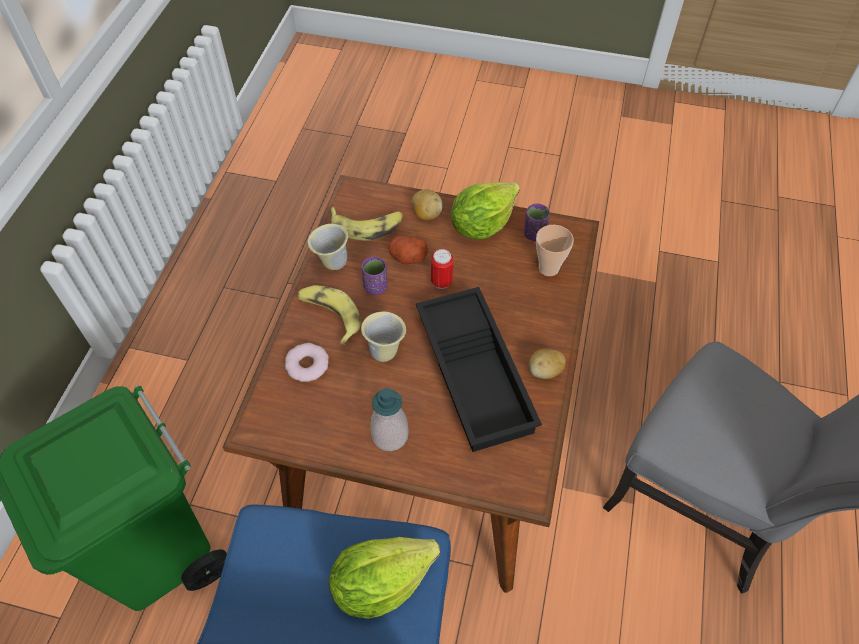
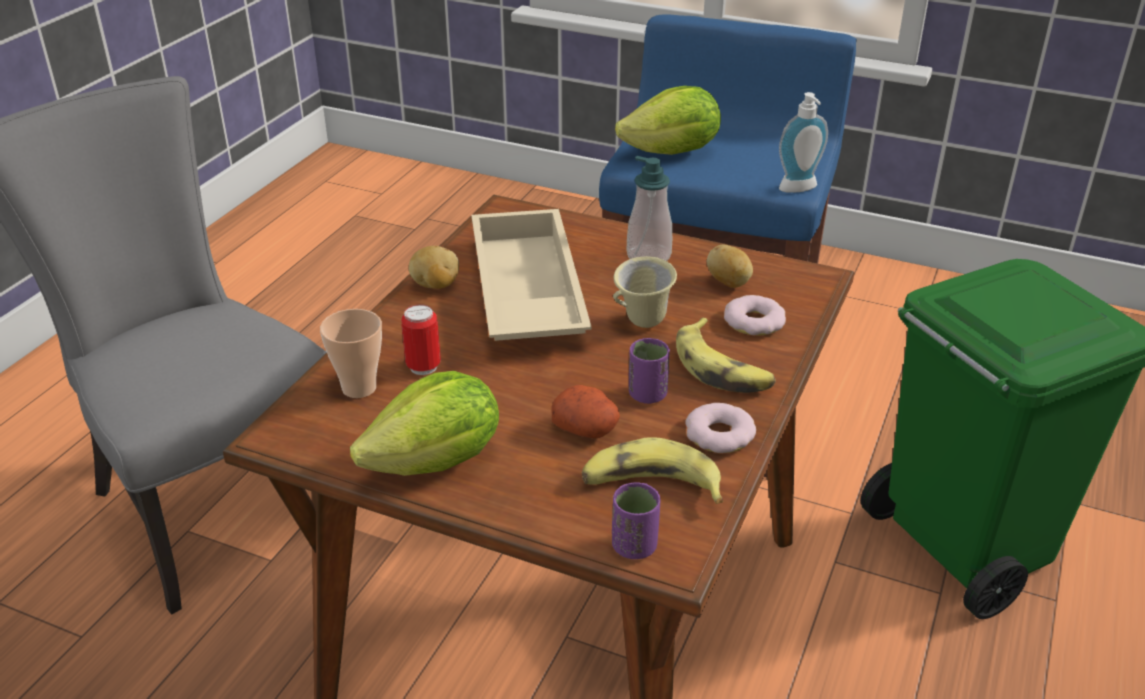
camera: 170 degrees left, 20 degrees down
beige mug [308,224,348,270] -> donut [685,403,756,453]
potato [412,189,443,220] -> potato moved to [707,245,753,288]
black tray [416,287,542,452] -> beige tray [471,209,592,341]
can [431,249,454,289] -> can moved to [401,304,441,375]
purple cup [524,204,550,241] -> purple cup moved to [612,482,661,559]
none -> soap dispenser [779,92,828,193]

